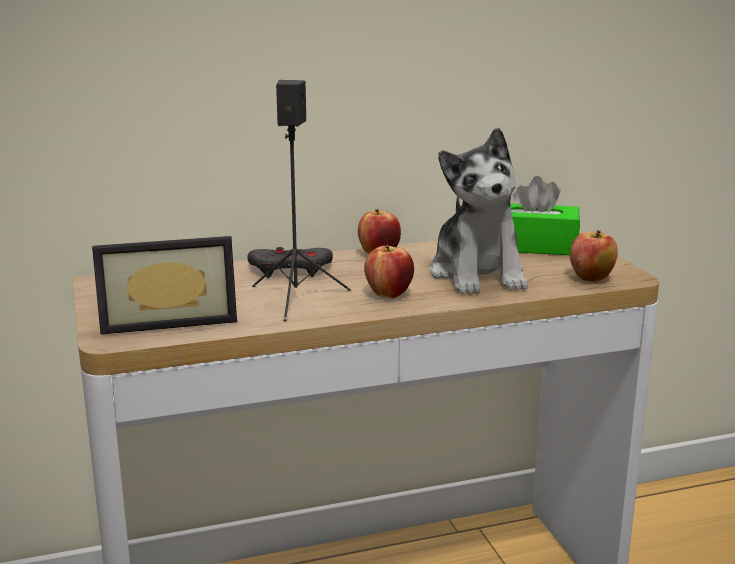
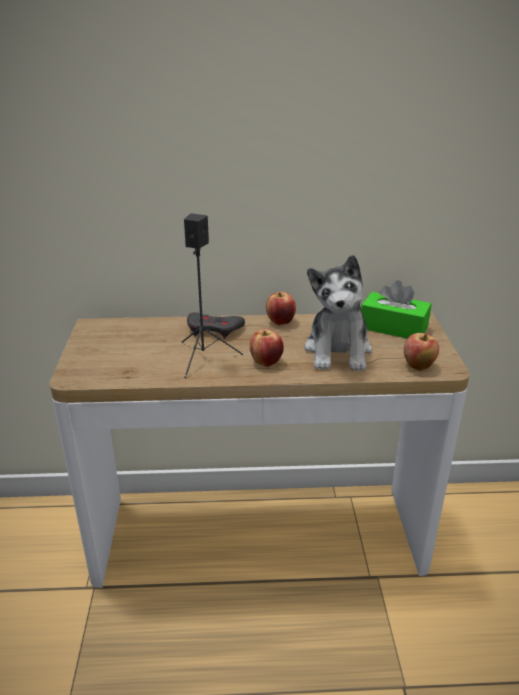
camera: 15 degrees right, 10 degrees up
picture frame [92,236,237,334] -> none

